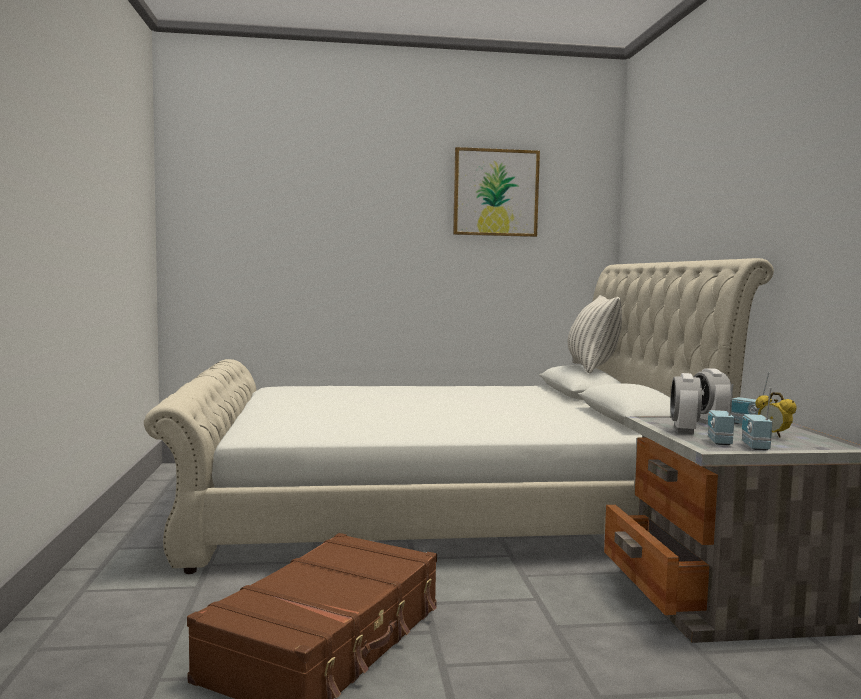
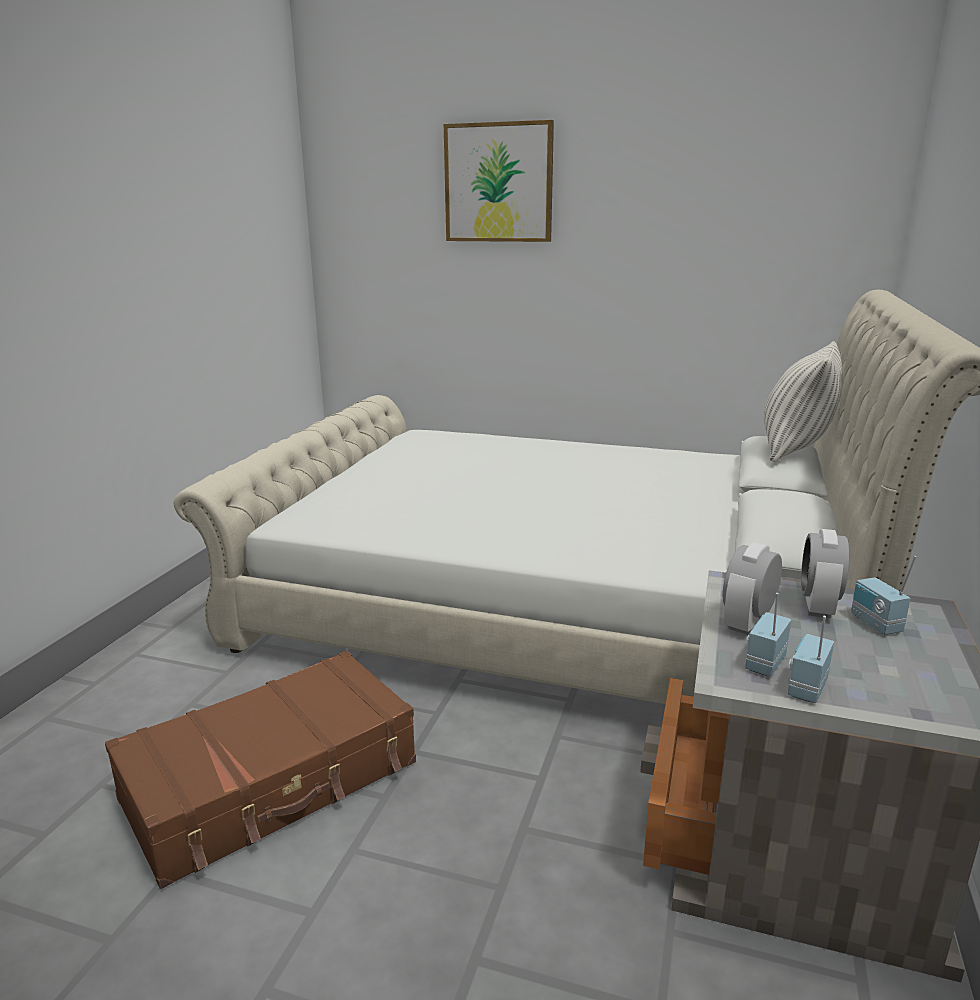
camera: 25 degrees right, 15 degrees up
picture [453,147,540,237] -> picture moved to [444,120,554,242]
alarm clock [755,392,797,437] -> none

